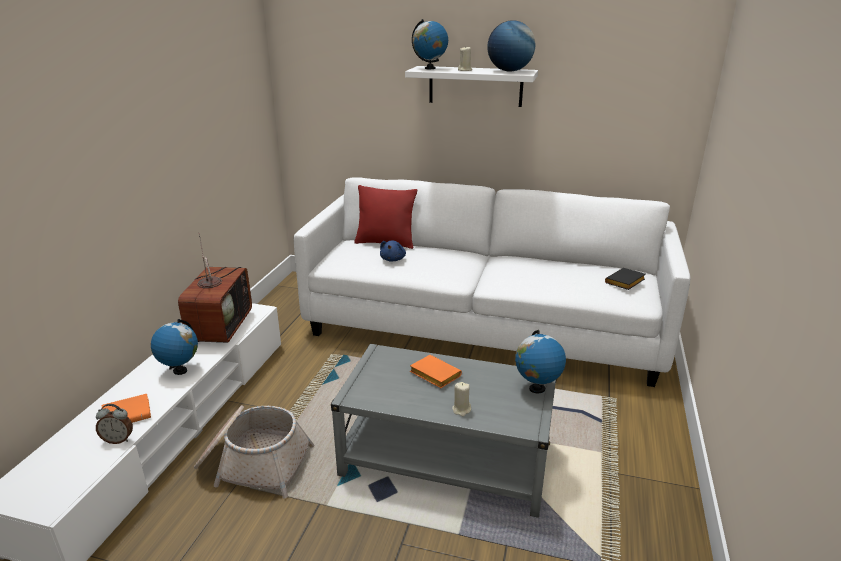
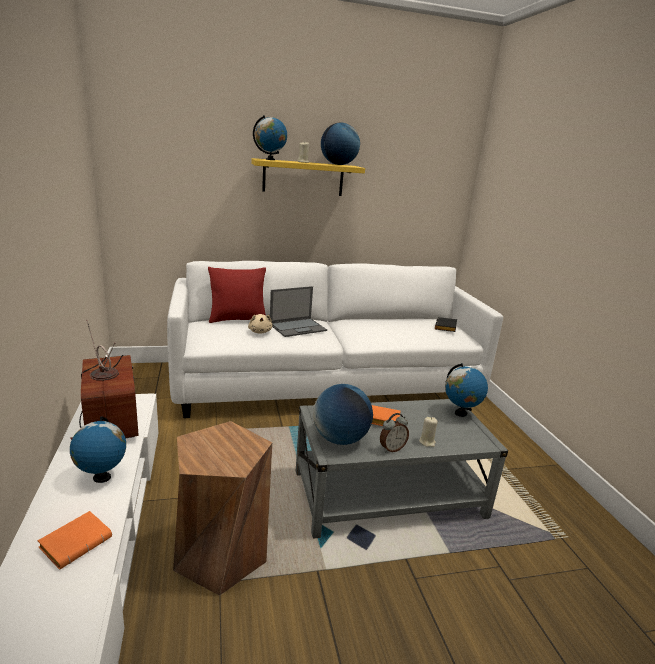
camera: 30 degrees left, 5 degrees down
alarm clock [96,404,133,444] -> alarm clock moved to [380,413,409,452]
basket [194,405,314,498] -> brown stool [173,421,272,596]
blue plush toy [380,240,406,261] -> beige plush toy [248,314,272,334]
white shelf [405,66,538,107] -> yellow shelf [251,158,365,196]
none -> laptop [270,286,327,337]
none -> globe [313,384,373,445]

